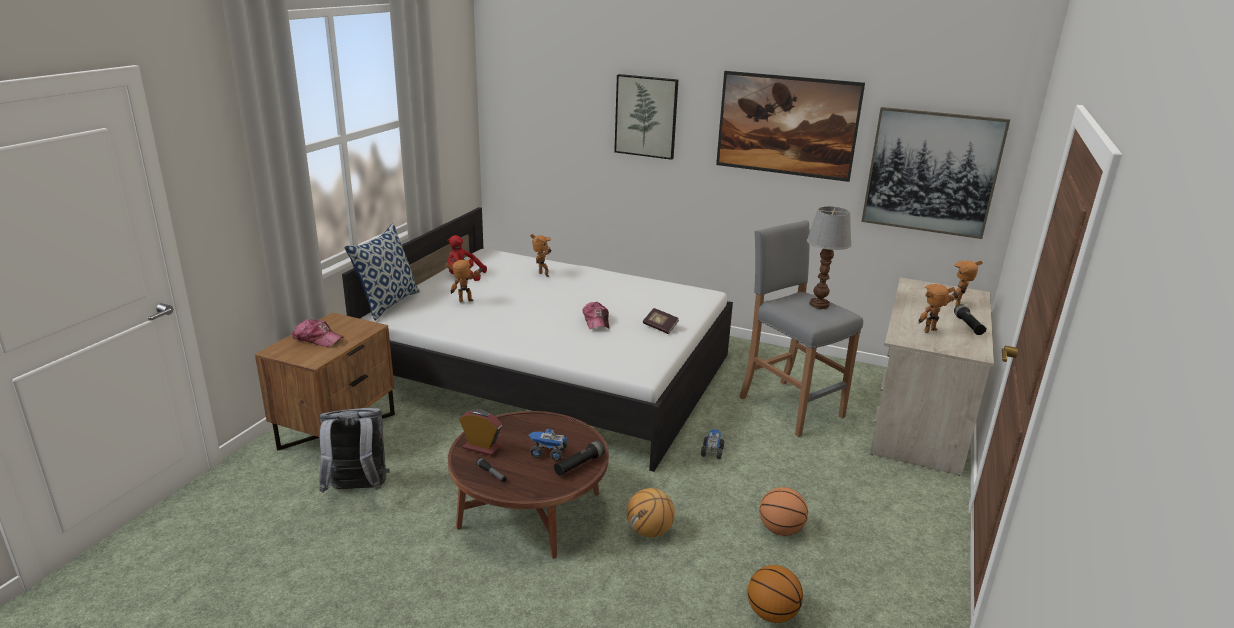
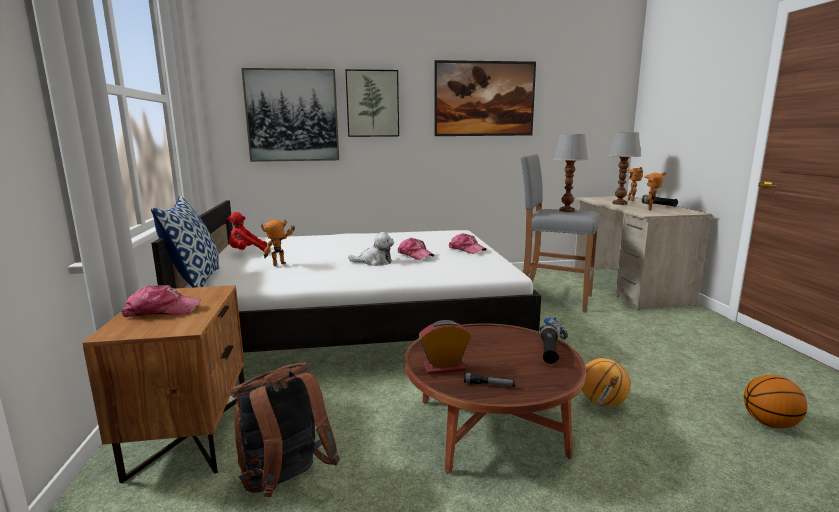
camera: 30 degrees left, 10 degrees down
grey backpack [319,408,390,493] -> brown backpack [230,362,340,497]
toy truck [528,428,568,461] -> none
toy robot [530,234,551,277] -> none
book [643,308,679,334] -> cap [449,233,487,254]
basketball [759,487,808,536] -> none
picture [861,107,1010,239] -> picture moved to [241,68,339,162]
none -> plush toy [348,232,394,266]
none -> table lamp [608,132,641,205]

